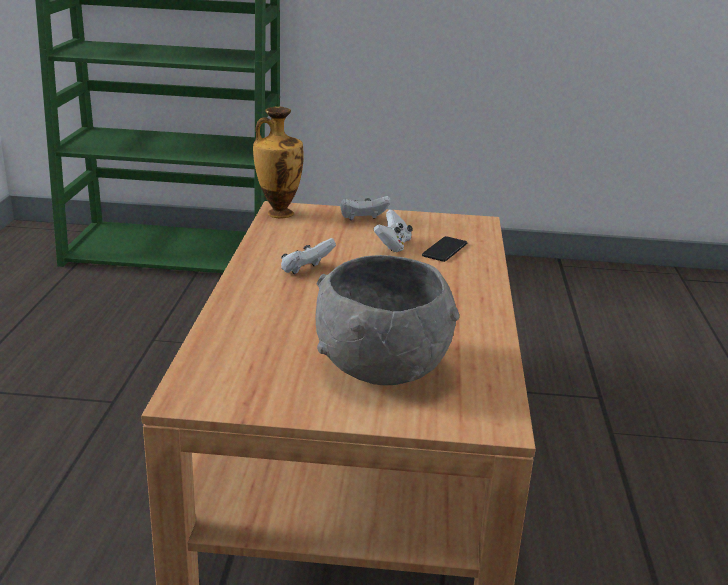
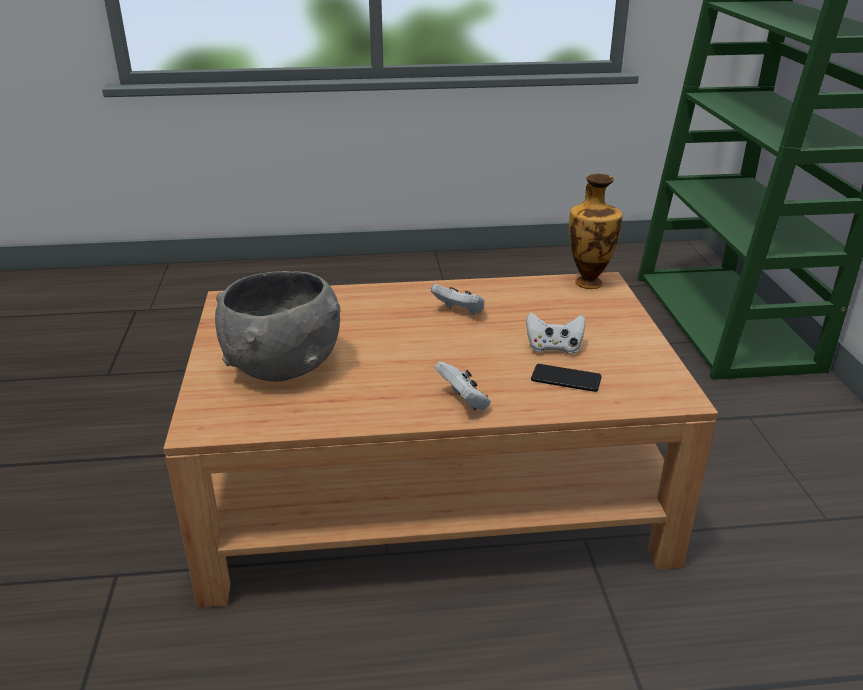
camera: 80 degrees right, 5 degrees up
white game controller [341,196,390,220] -> white game controller moved to [435,361,491,410]

